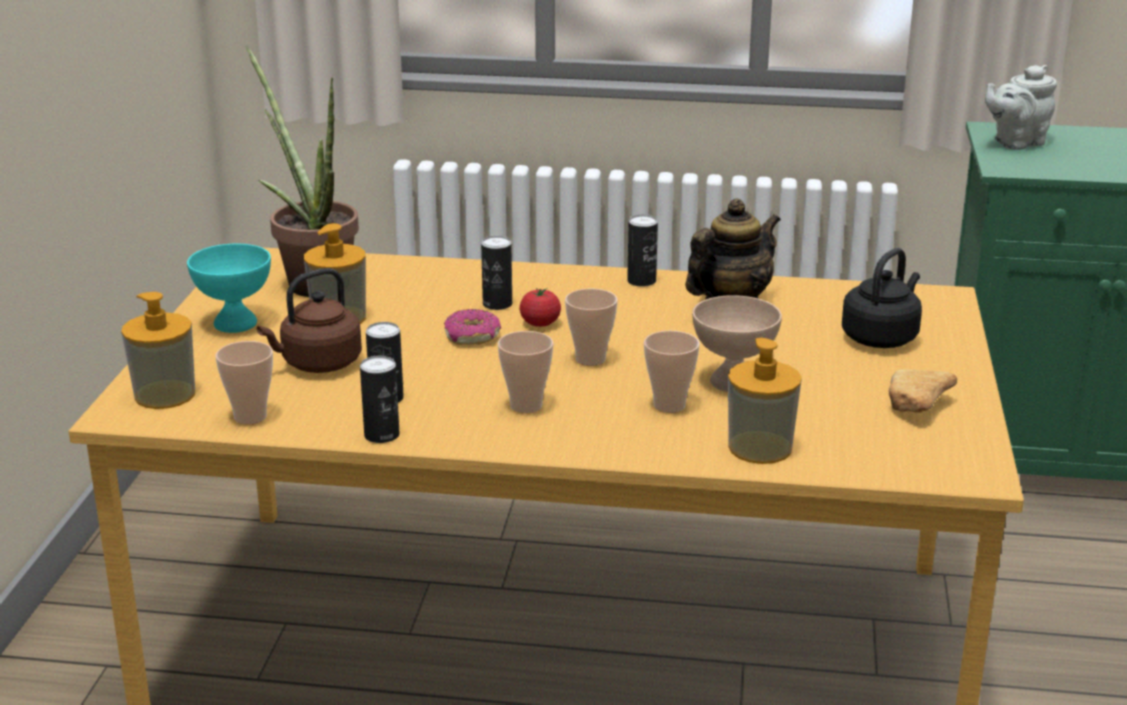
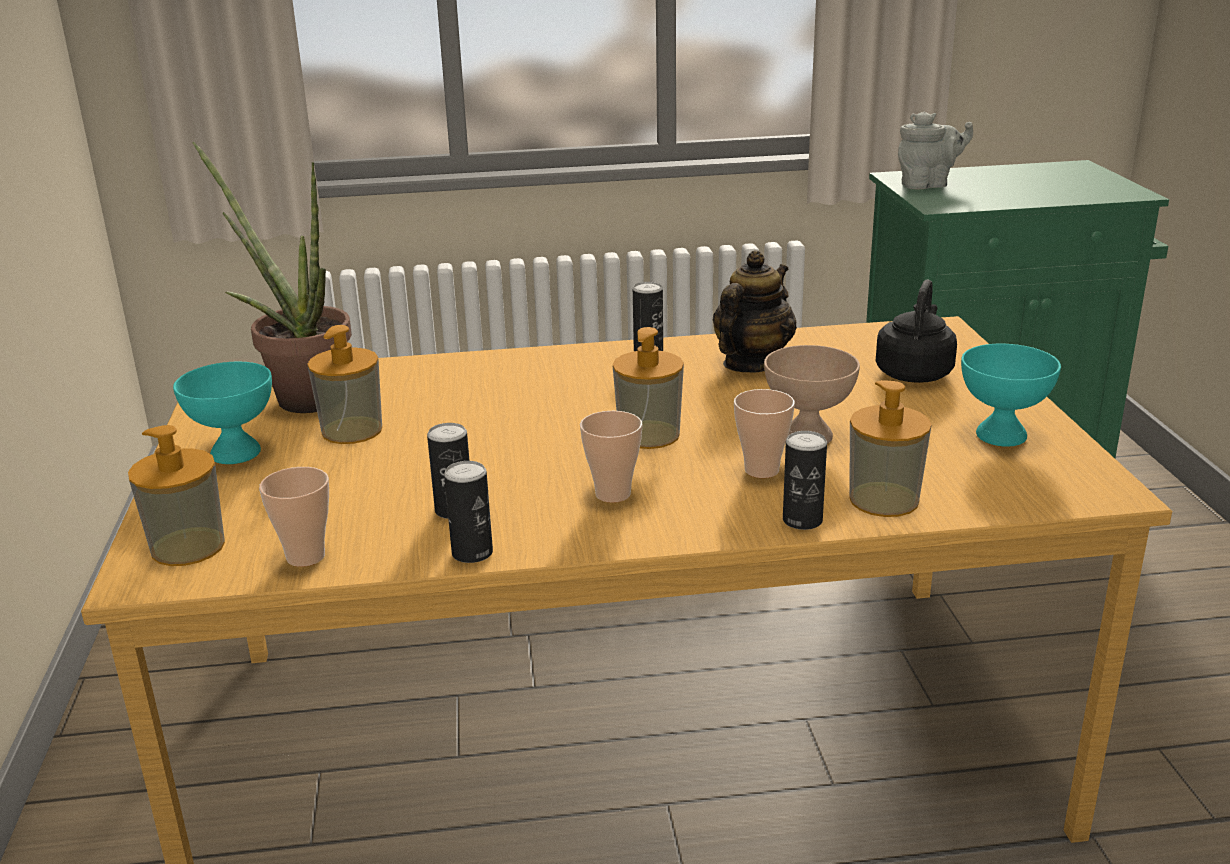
camera: 15 degrees left, 0 degrees up
brown kettle [257,268,362,373] -> none
donut [444,309,501,345] -> none
can [481,236,512,310] -> can moved to [783,431,827,530]
tomato [520,288,561,327] -> none
cup [565,289,617,366] -> soap dispenser [613,327,684,449]
bread [889,369,957,413] -> turquoise bowl [961,344,1061,447]
grey teapot [985,65,1057,150] -> grey teapot turned 150 degrees counterclockwise [898,112,973,189]

